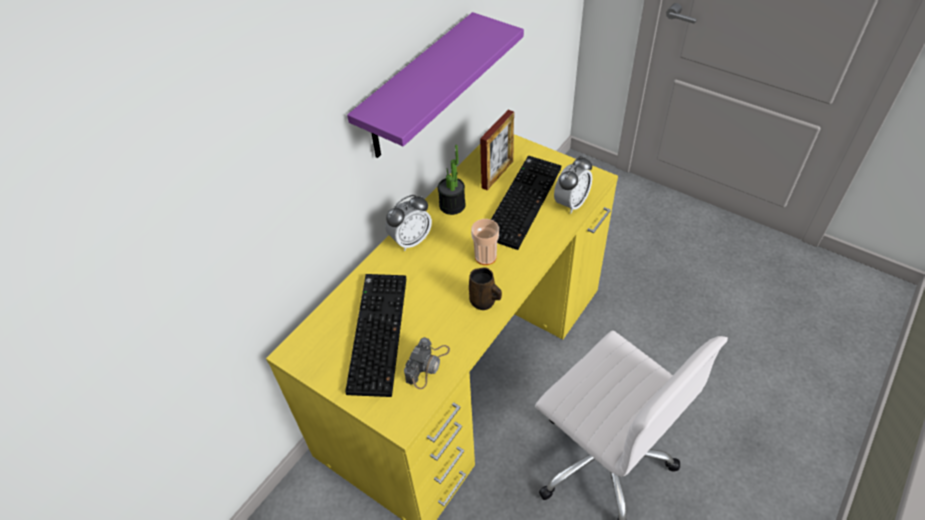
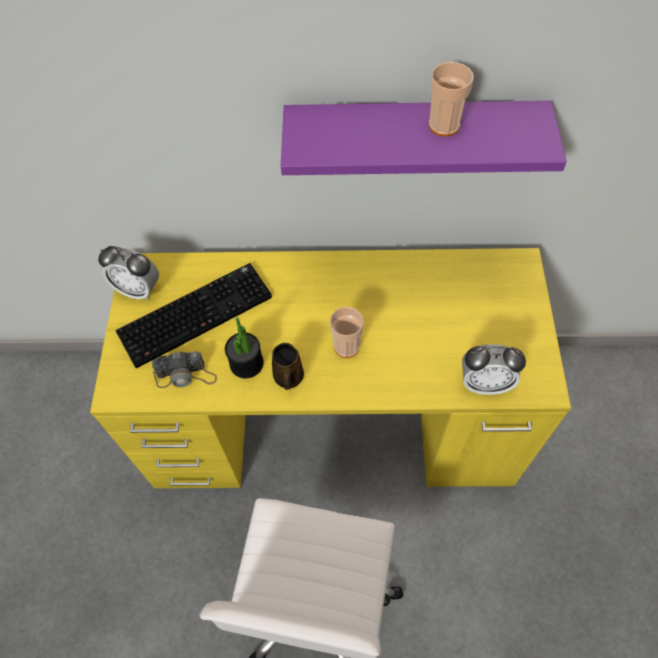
camera: 55 degrees right, 10 degrees up
alarm clock [385,195,432,251] -> alarm clock moved to [98,246,159,300]
potted plant [438,145,466,215] -> potted plant moved to [225,317,264,378]
picture frame [480,110,514,190] -> none
keyboard [491,156,561,250] -> none
none -> cup [429,62,474,137]

